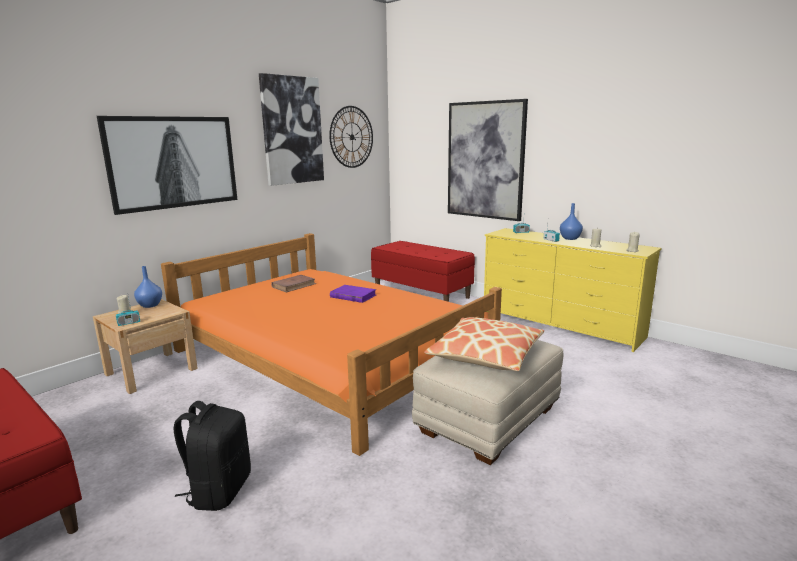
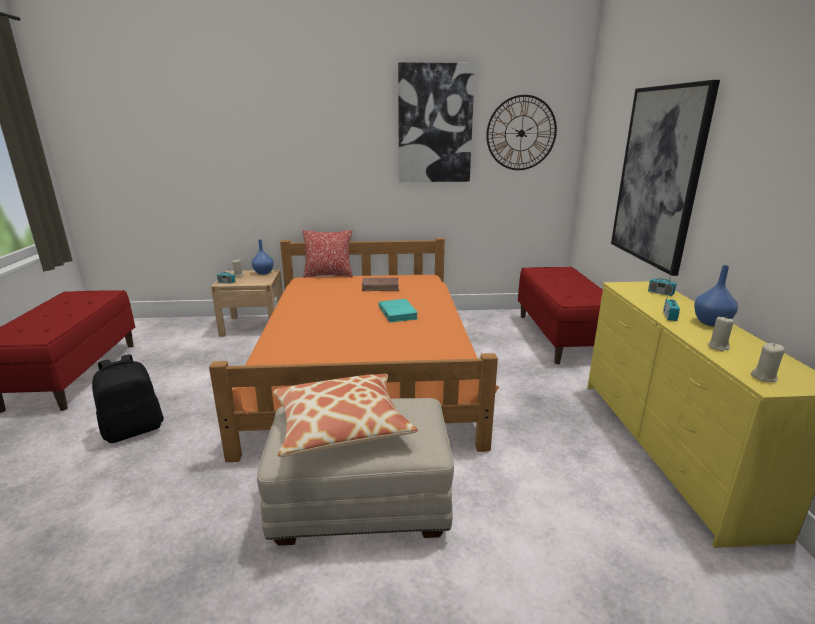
camera: 45 degrees right, 5 degrees up
picture [97,116,238,215] -> none
purple book [330,285,376,303] -> turquoise book [378,299,418,322]
none -> pillow [303,230,353,278]

